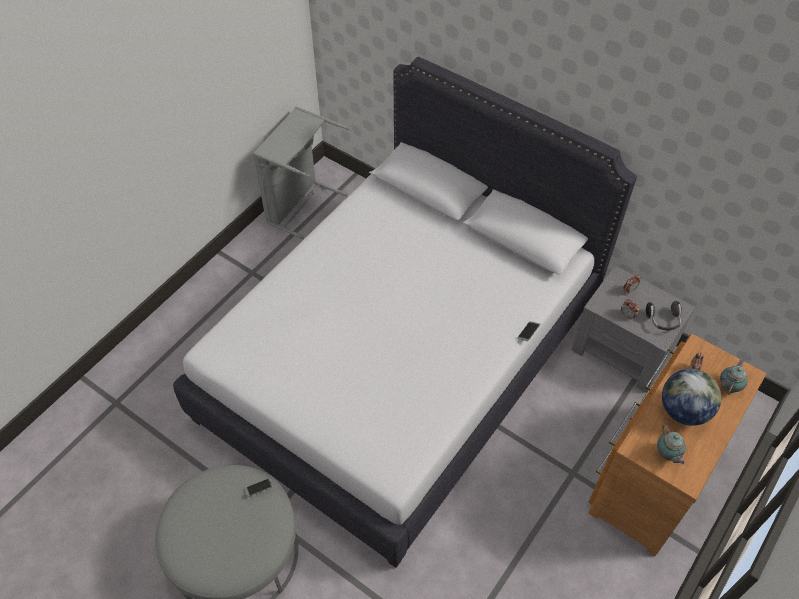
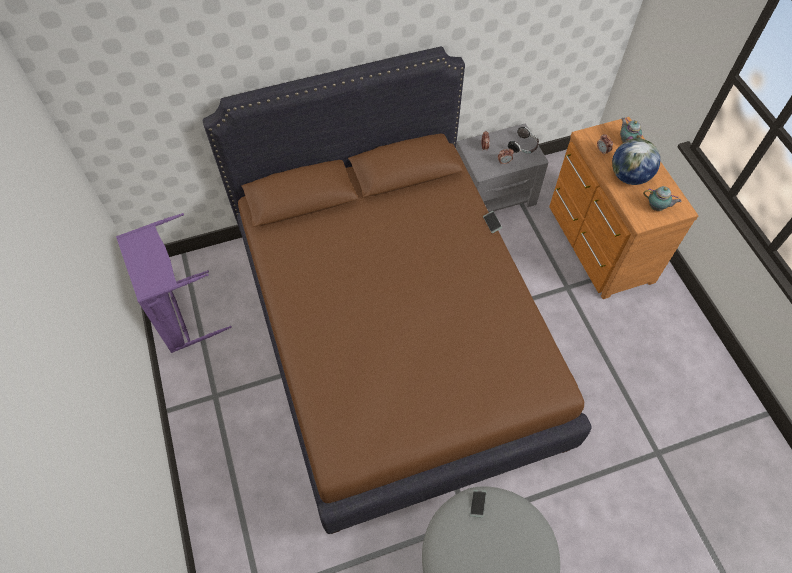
camera: 55 degrees left, 5 degrees up
white bed [173,57,637,568] -> brown bed [202,47,592,534]
grey laundry basket [253,106,349,240] -> purple laundry basket [116,213,232,353]

